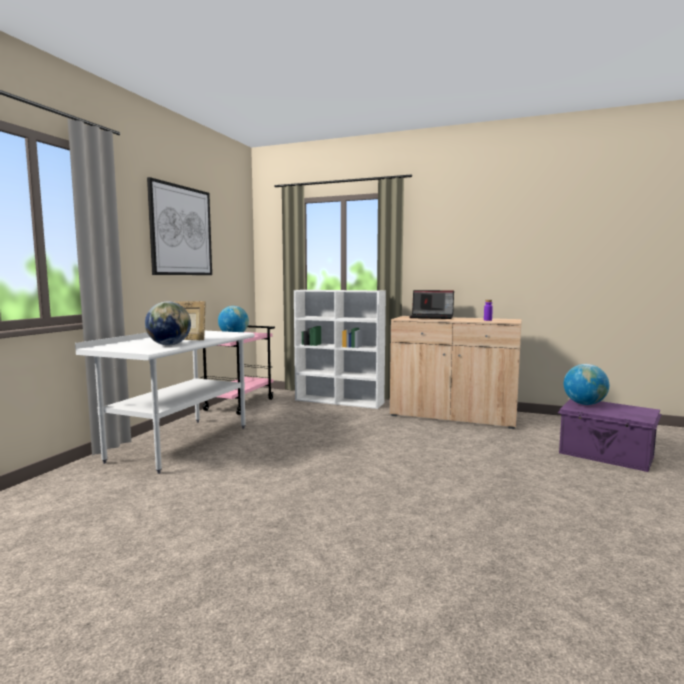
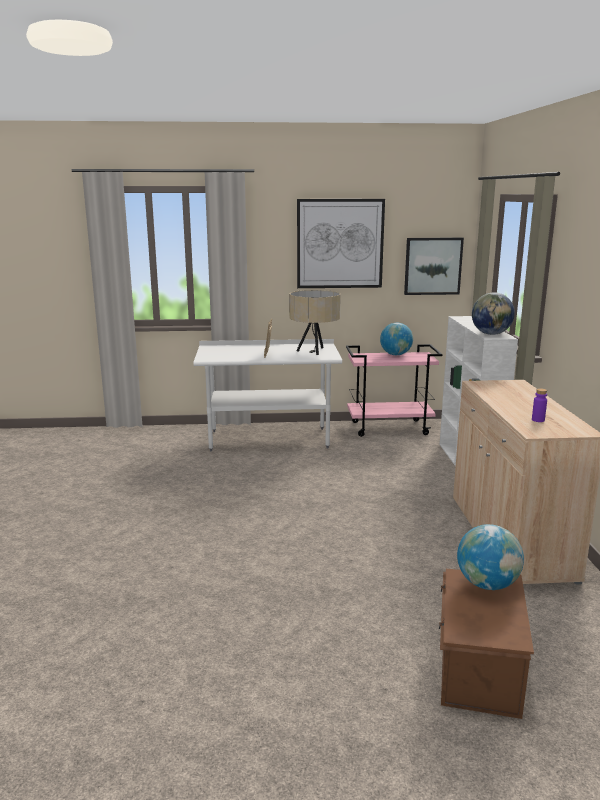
camera: 65 degrees right, 10 degrees up
globe [145,302,191,345] -> globe moved to [472,292,515,335]
laptop [410,290,454,319] -> none
purple storage box [558,399,662,472] -> brown storage box [439,569,534,719]
none -> beige table lamp [289,290,341,355]
none -> picture [404,238,464,295]

